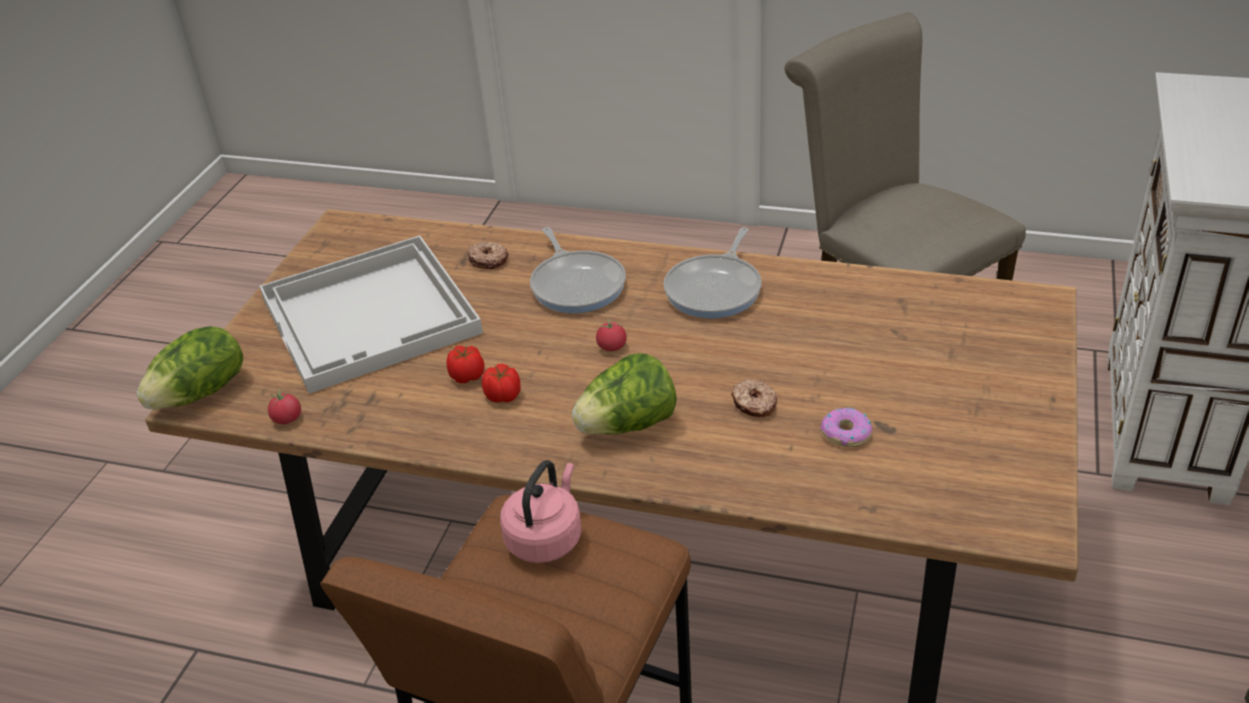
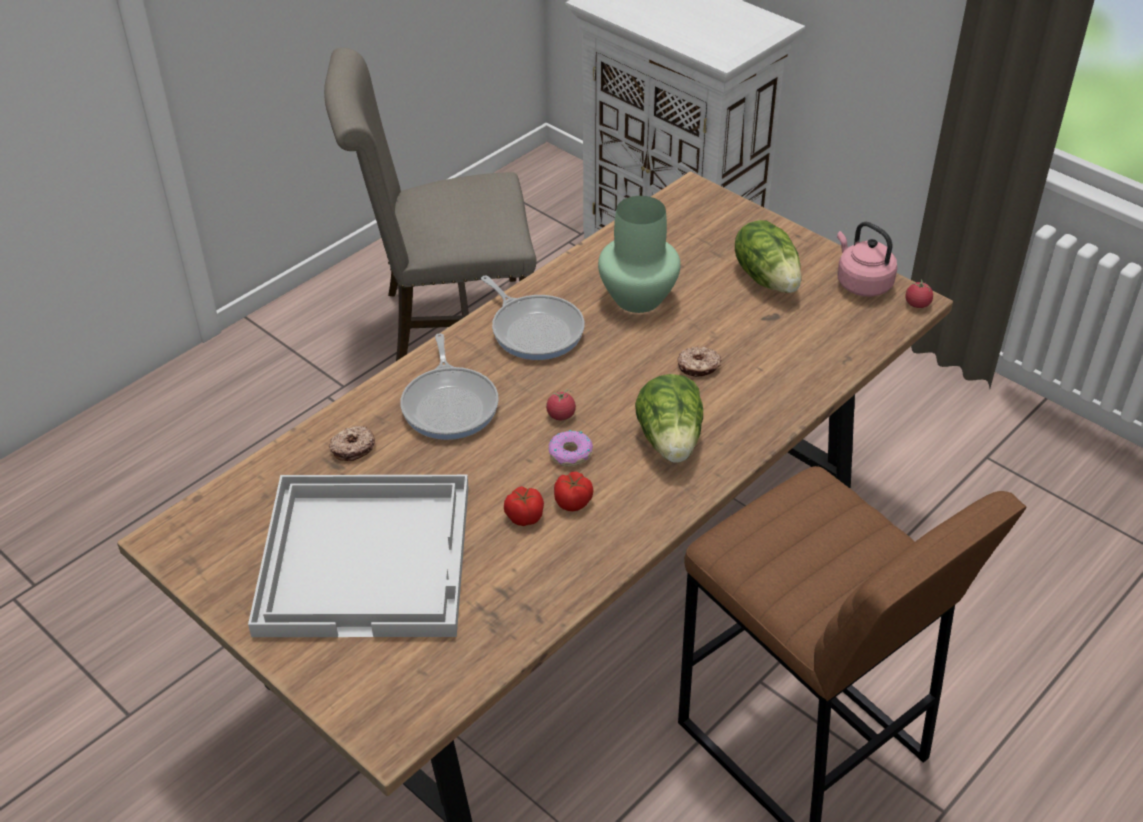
camera: 65 degrees left, 5 degrees up
lettuce [136,326,243,409] -> lettuce moved to [735,220,801,293]
tomato [268,389,301,424] -> tomato moved to [905,279,933,308]
pink kettle [500,460,581,563] -> pink kettle moved to [837,222,897,297]
frying pan [530,227,626,313] -> frying pan turned 75 degrees clockwise [400,333,499,440]
donut [821,408,873,447] -> donut moved to [548,430,593,467]
none -> green vase [598,196,681,313]

